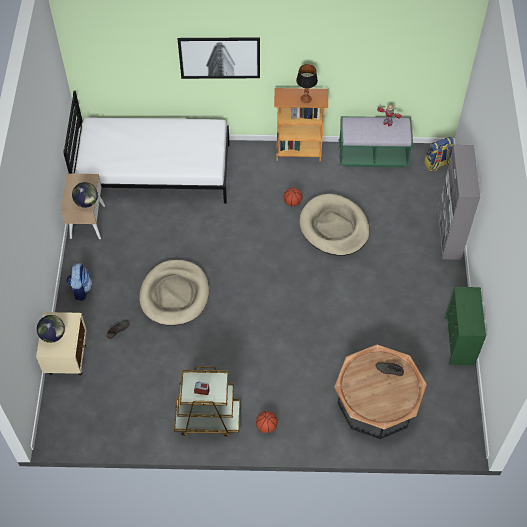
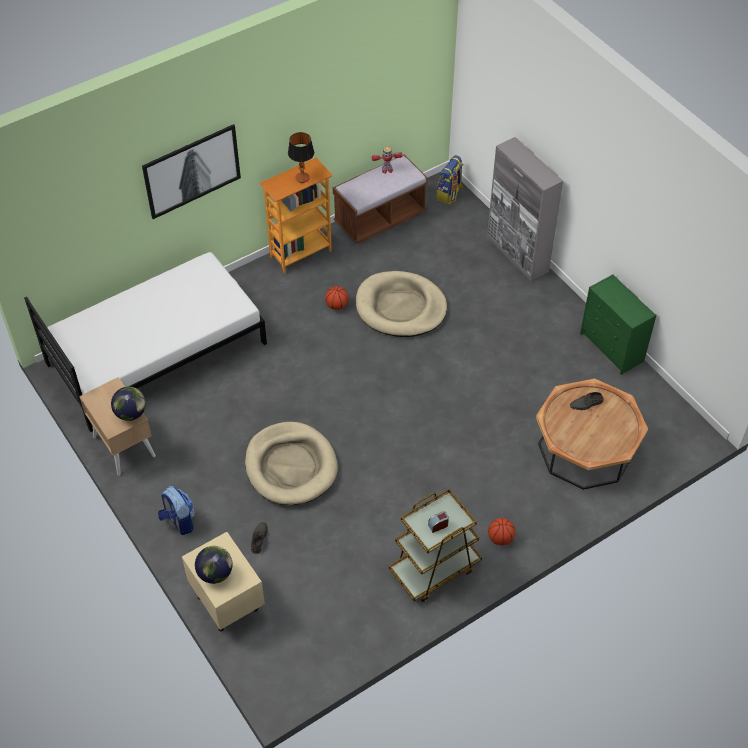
camera: 35 degrees left, 5 degrees down
green bench [339,116,413,167] -> brown bench [333,155,428,244]

